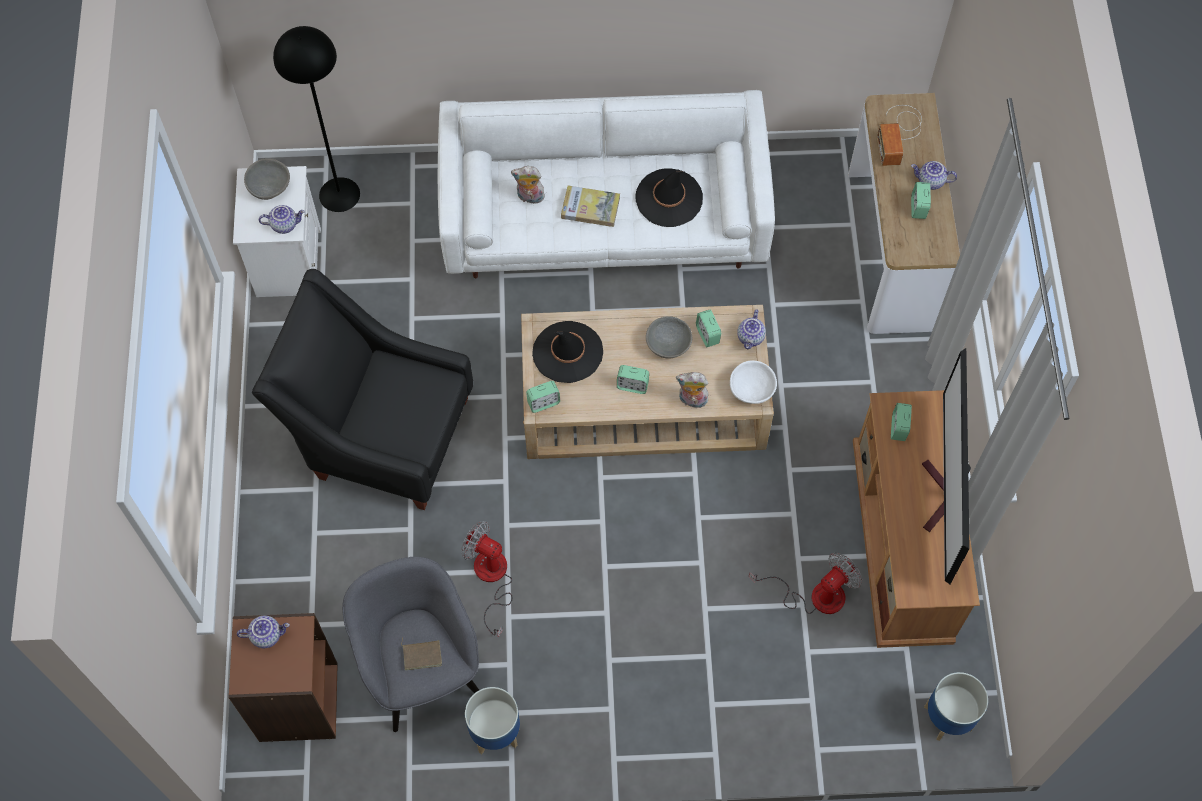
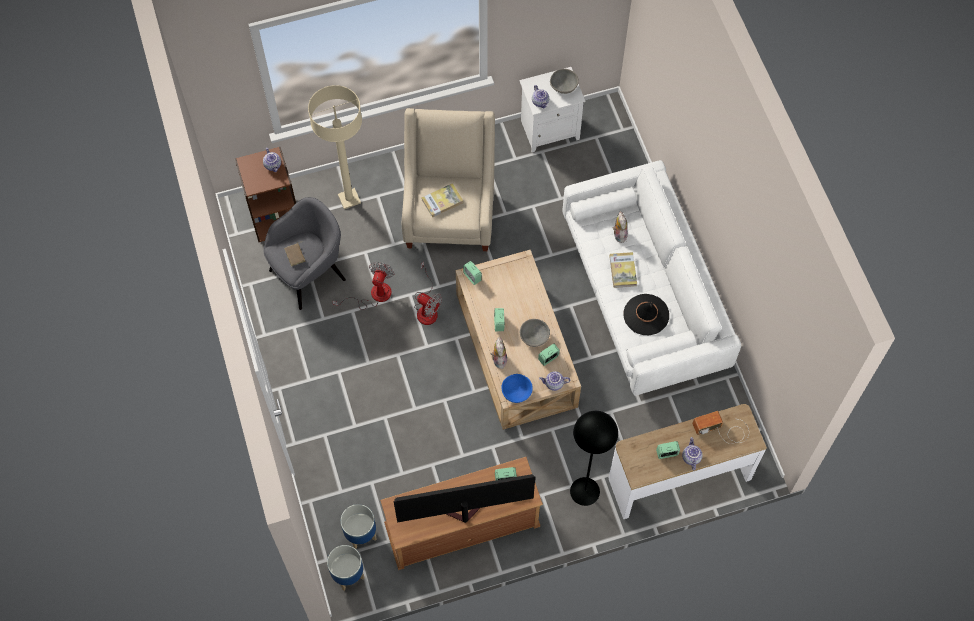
camera: 75 degrees right, 0 degrees up
black armchair [252,269,473,510] -> beige armchair [402,108,495,251]
black floor lamp [273,26,360,212] -> black floor lamp moved to [570,411,618,506]
planter [465,687,520,754] -> planter moved to [341,504,377,549]
black hat [532,321,603,383] -> none
white bowl [730,360,777,404] -> blue bowl [501,374,533,403]
fan [749,553,862,614] -> fan moved to [414,261,442,325]
none -> beige floor lamp [308,85,362,209]
none -> book [422,183,463,218]

